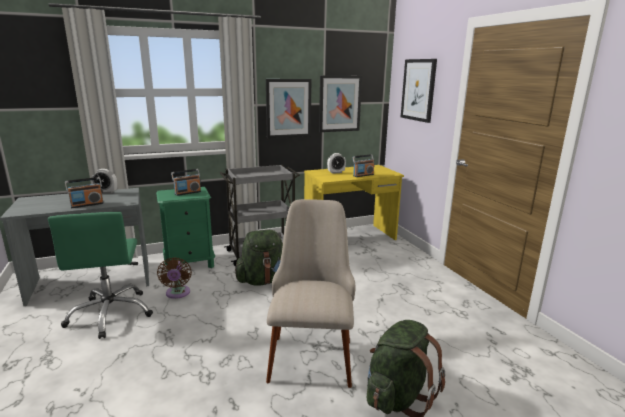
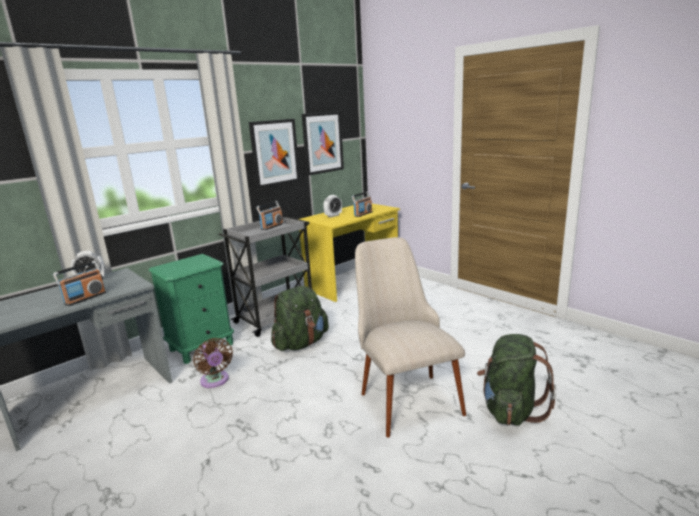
camera: 20 degrees left, 0 degrees up
green office chair [48,212,153,339] -> none
radio [171,169,201,196] -> radio moved to [256,201,283,230]
picture [401,59,437,123] -> none

